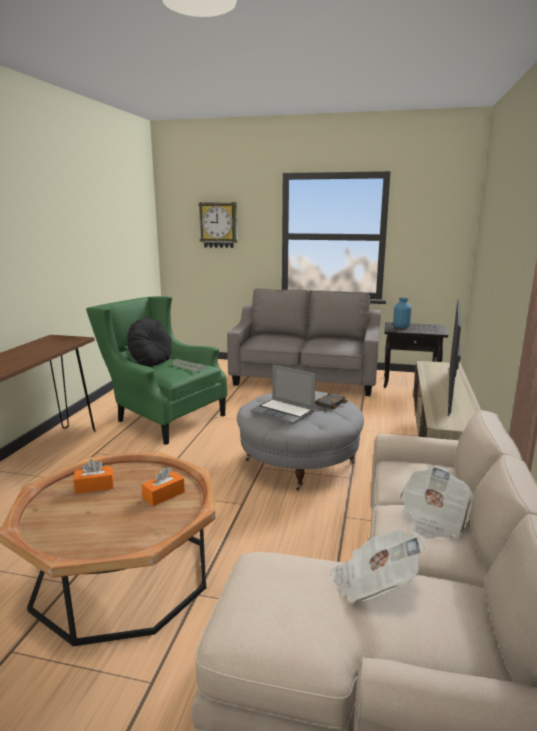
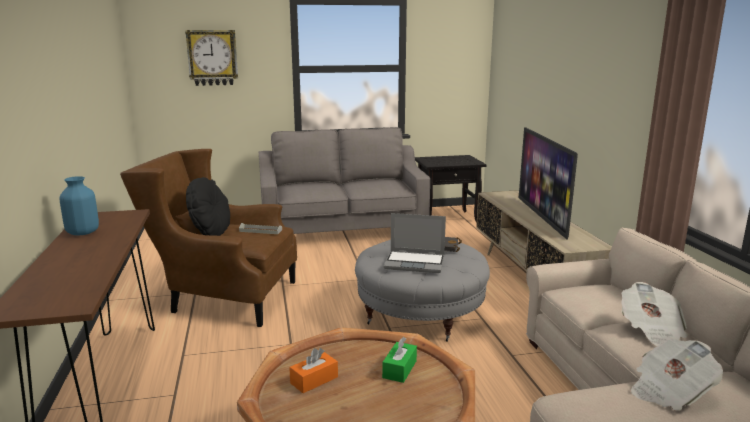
camera: 25 degrees left, 0 degrees up
green armchair [86,296,227,445] -> brown armchair [120,149,297,327]
orange tissue box [141,467,185,506] -> green tissue box [382,337,417,383]
blue vase [393,298,411,328] -> blue vase moved to [59,176,99,235]

